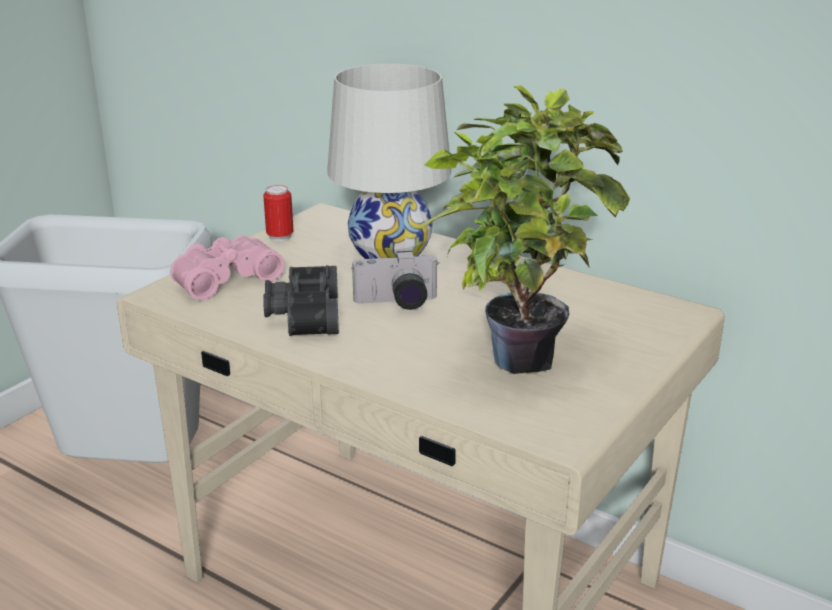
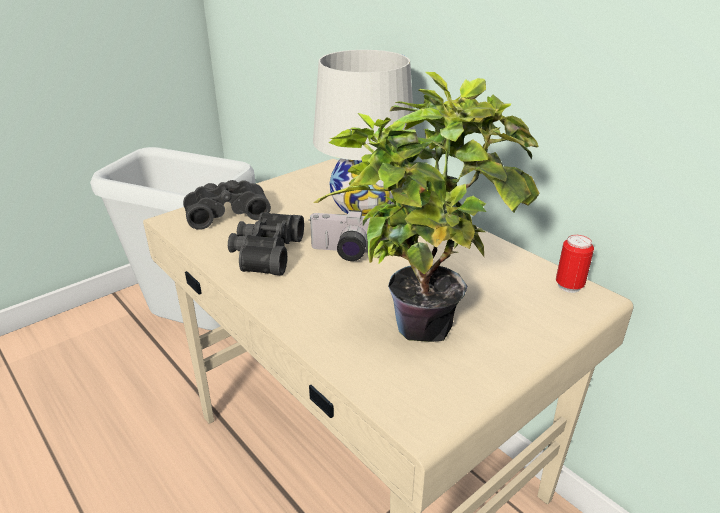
camera: 15 degrees right, 5 degrees up
pink binoculars [170,235,285,300] -> black binoculars [183,180,271,230]
can [263,185,294,241] -> can moved to [556,235,594,293]

